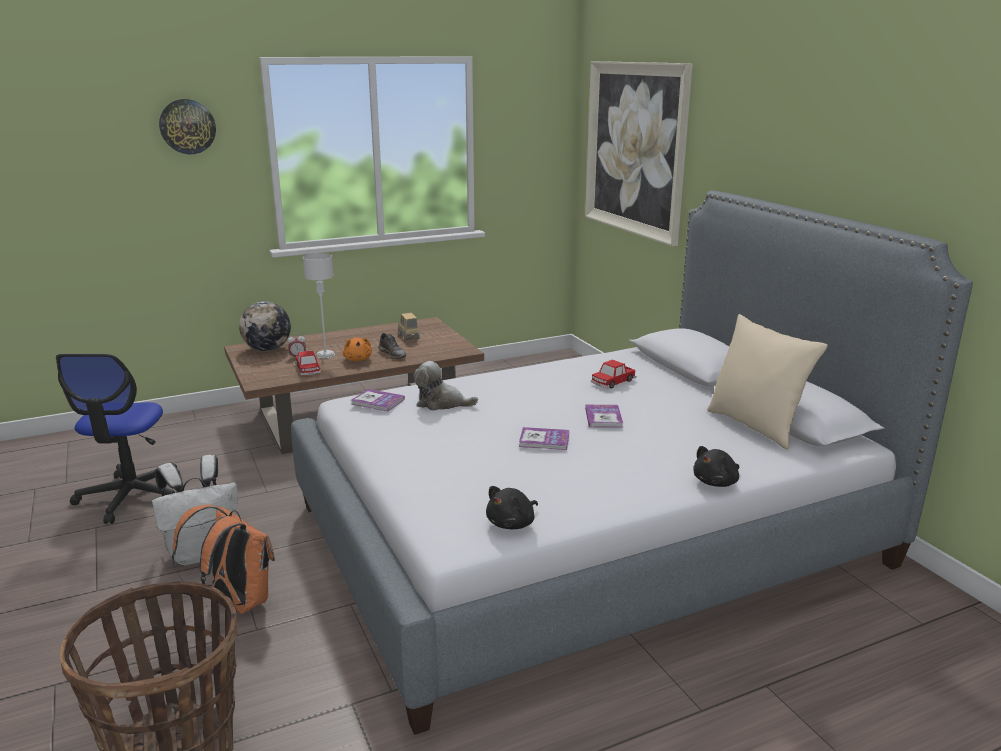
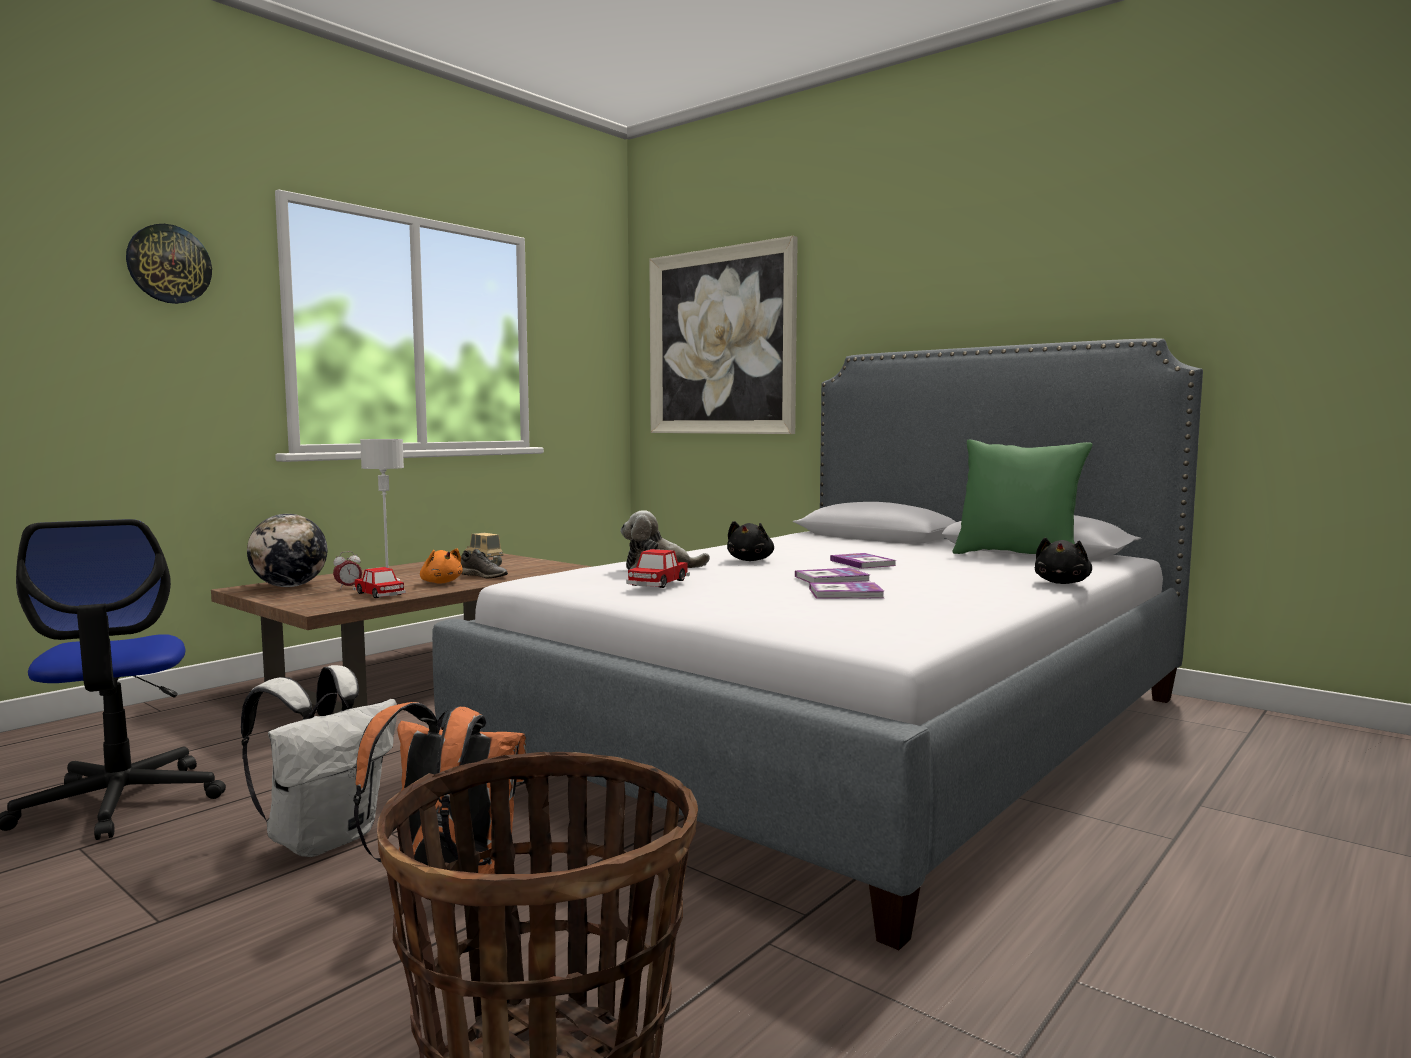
camera: 25 degrees left, 15 degrees down
book [351,389,405,411] -> book moved to [809,582,884,599]
black plush toy [486,486,538,529] -> black plush toy moved to [727,521,774,561]
toy car [591,359,636,389] -> toy car moved to [626,549,690,588]
beige pillow [707,314,828,450] -> green pillow [953,440,1093,554]

